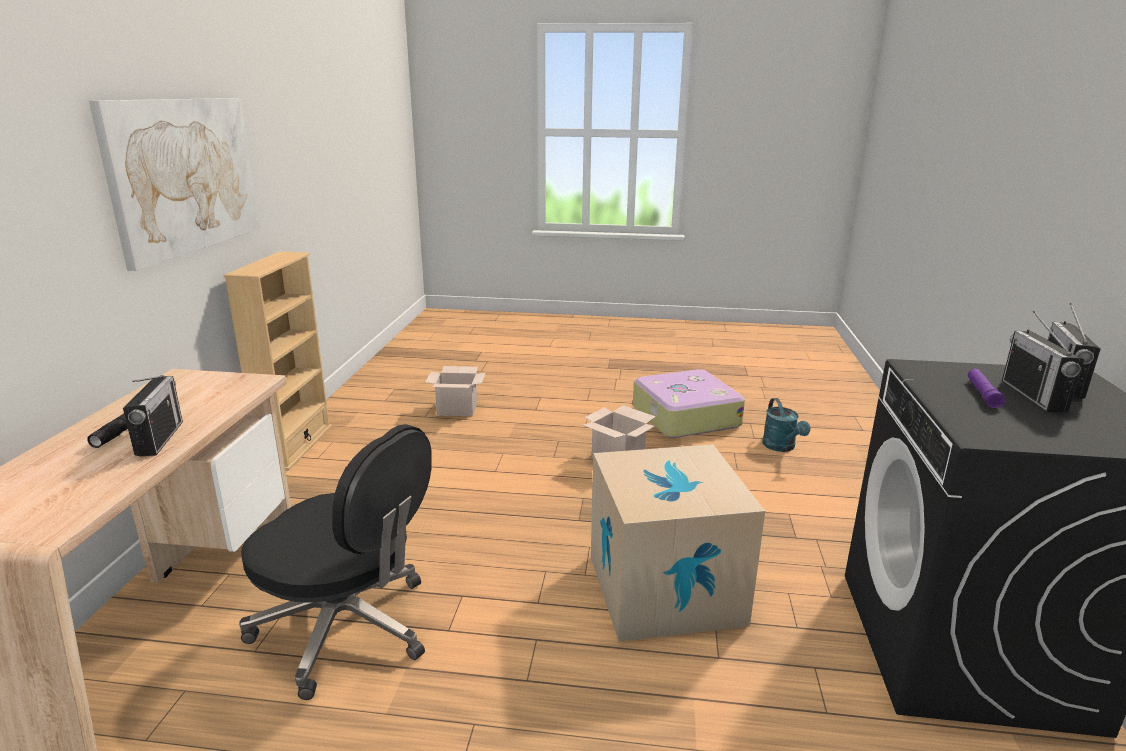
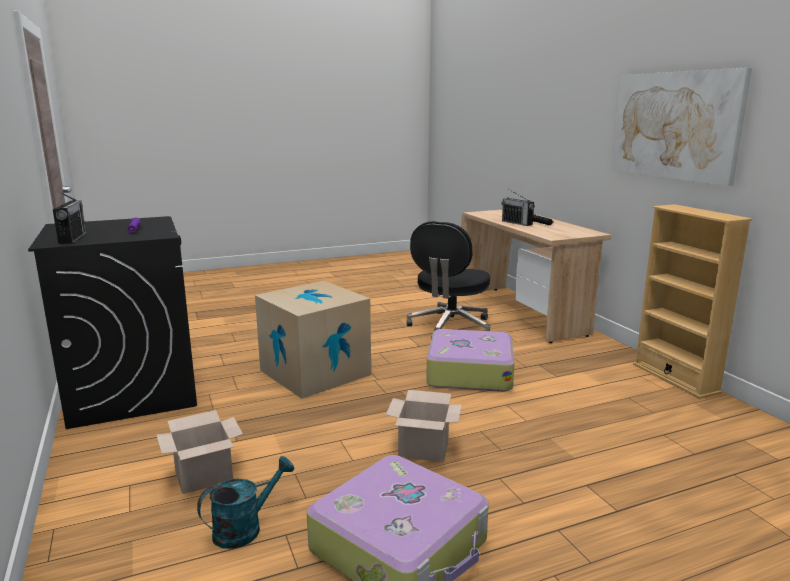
camera: 150 degrees right, 5 degrees down
black office chair [239,424,432,700] -> black office chair turned 60 degrees counterclockwise [406,221,490,338]
cardboard box [425,366,486,416] -> cardboard box moved to [156,410,243,494]
turquoise watering can [762,398,810,452] -> turquoise watering can turned 90 degrees clockwise [197,456,294,549]
radio [1002,311,1084,413] -> none
none -> suitcase [426,329,514,392]

